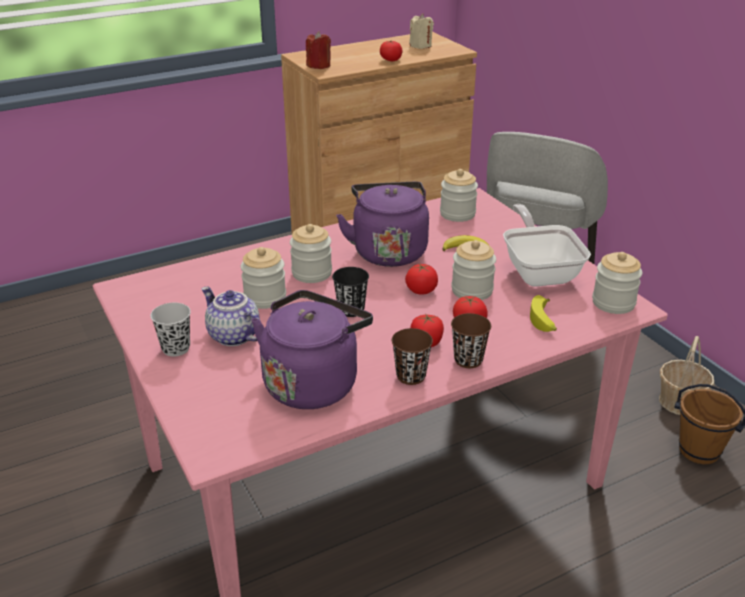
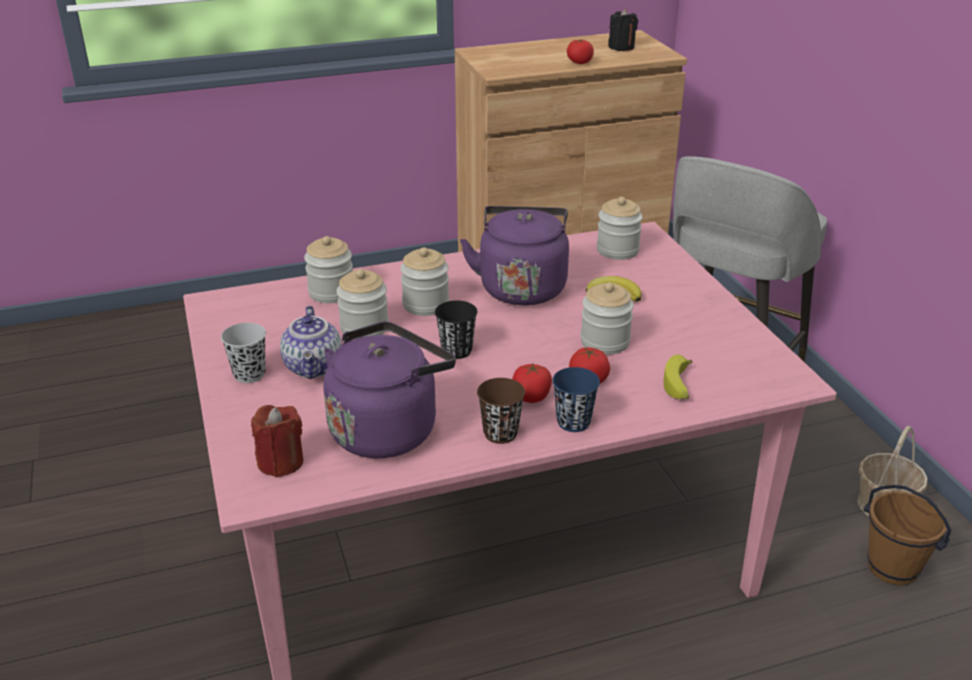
camera: 10 degrees right, 0 degrees up
teapot [201,287,260,346] -> teapot turned 150 degrees counterclockwise [280,306,342,379]
red candle [306,31,331,69] -> red candle moved to [251,405,303,477]
tomato [405,264,438,295] -> none
beige candle [409,13,434,49] -> black candle [608,9,638,51]
brown cup [451,313,491,368] -> blue cup [552,367,600,432]
frying pan [503,204,591,287] -> none
jar [592,252,642,314] -> jar moved to [304,236,353,303]

